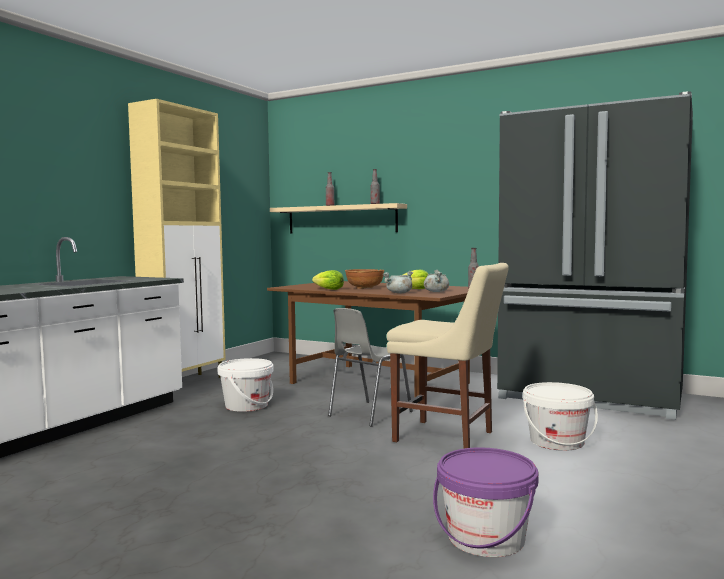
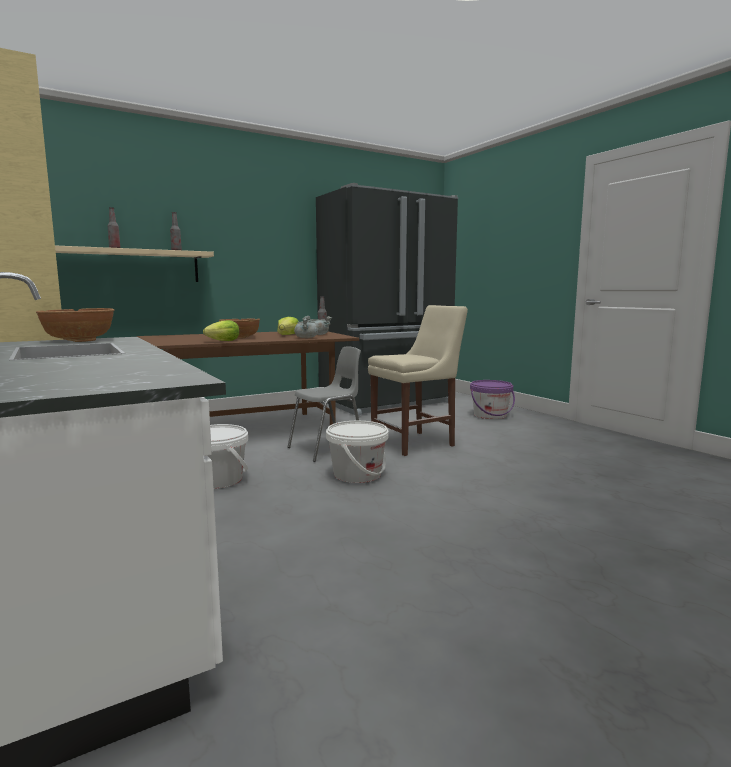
camera: 60 degrees left, 5 degrees up
grey chair [328,308,413,427] -> grey chair turned 105 degrees counterclockwise [288,346,361,462]
purple bucket [433,447,539,557] -> purple bucket moved to [470,380,515,419]
white bucket [523,382,598,451] -> white bucket moved to [326,421,389,483]
none -> brown bowl [36,308,114,342]

